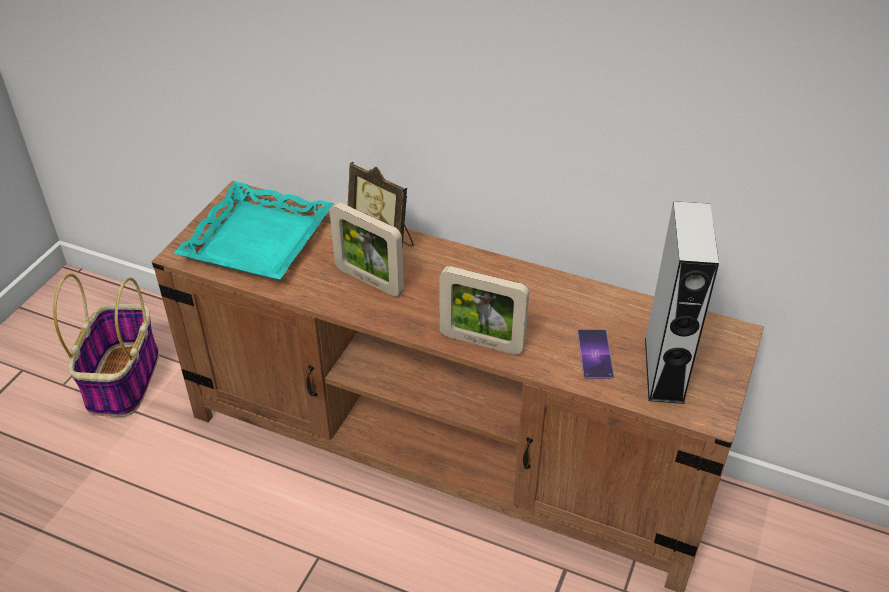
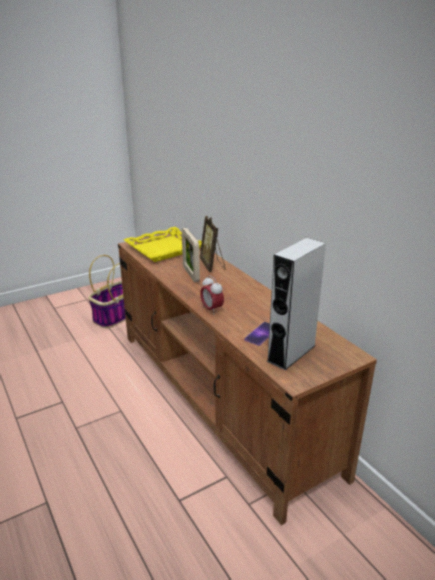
camera: 35 degrees right, 15 degrees down
turquoise tray [174,182,334,280] -> yellow tray [124,227,202,262]
picture frame [439,266,529,355] -> alarm clock [200,275,224,315]

